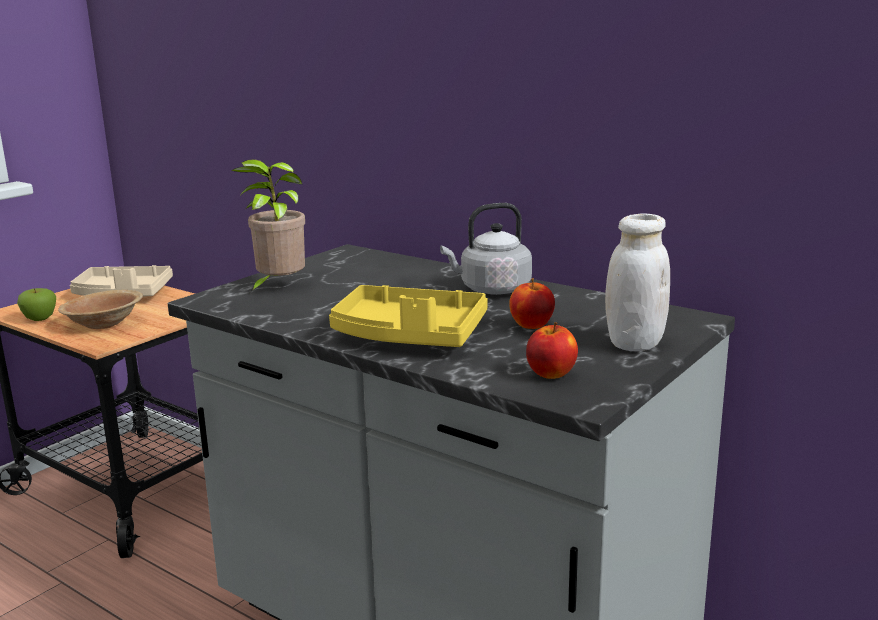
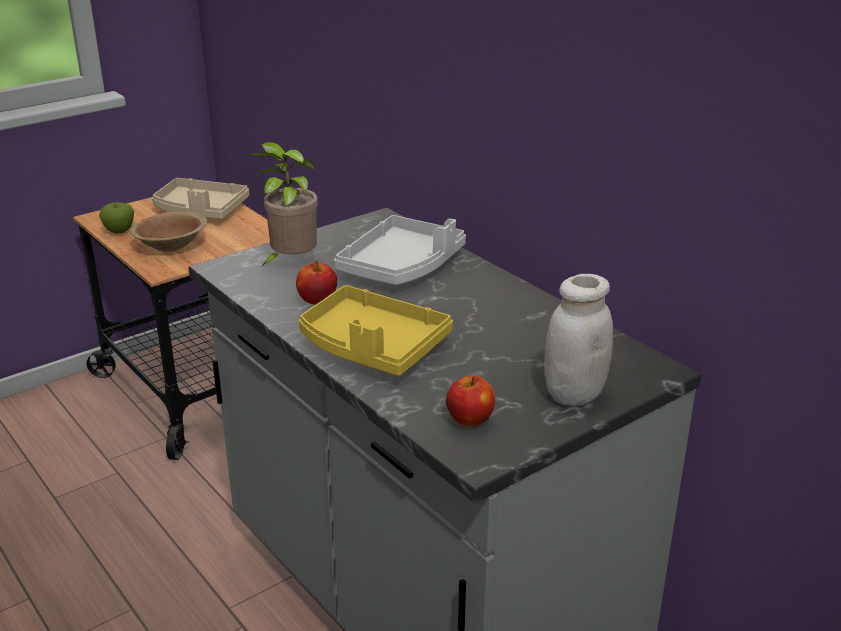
camera: 15 degrees right, 10 degrees up
grey kettle [440,203,532,295] -> none
apple [509,278,555,329] -> apple moved to [296,260,337,305]
none -> grey tray [334,215,466,285]

